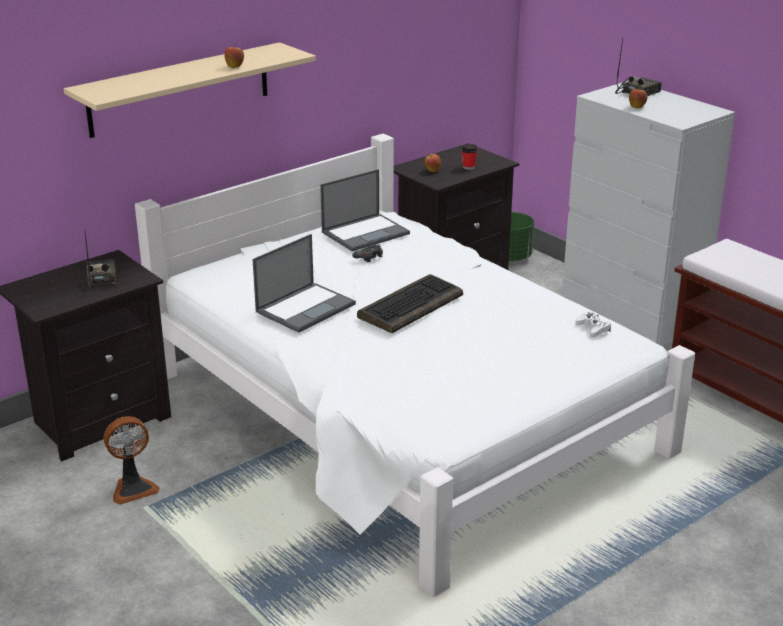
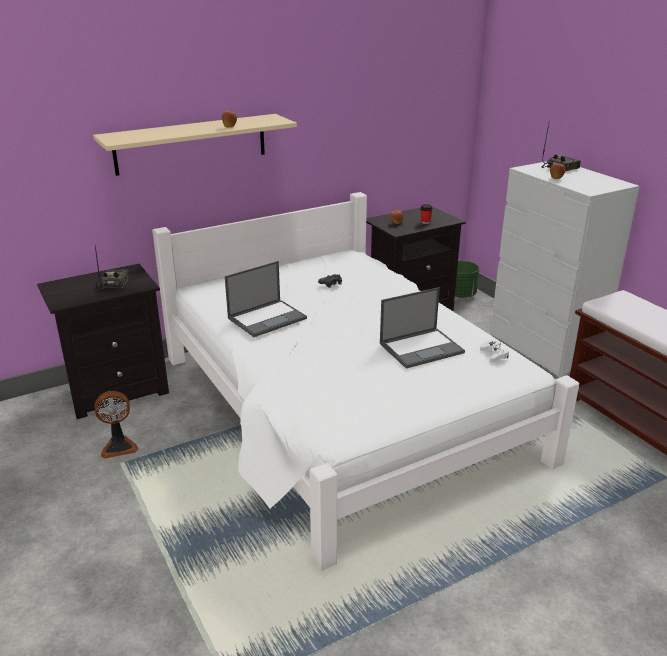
camera: 10 degrees right, 0 degrees up
laptop [320,169,410,252] -> laptop moved to [380,287,465,369]
keyboard [357,274,463,333] -> none

